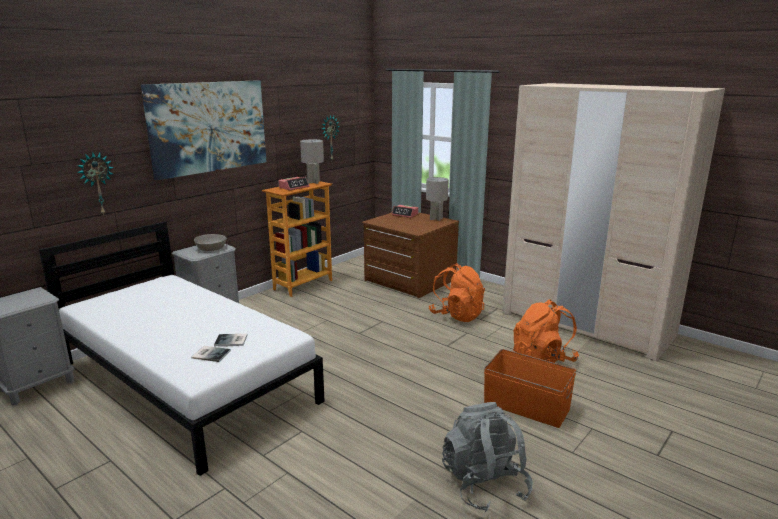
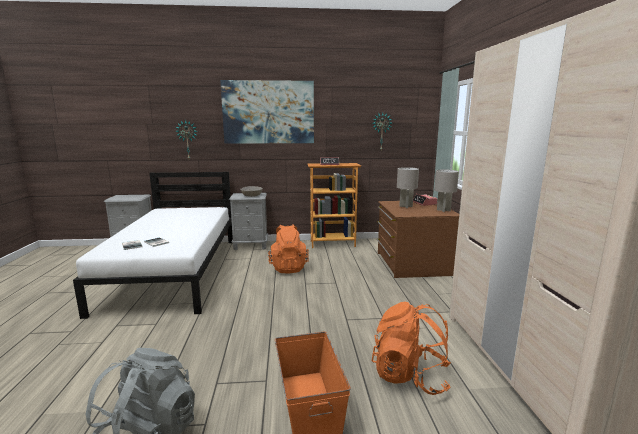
camera: 45 degrees right, 5 degrees down
grey table lamp [300,139,324,184] -> grey table lamp moved to [397,167,419,208]
orange backpack [429,263,485,322] -> orange backpack moved to [268,224,309,273]

